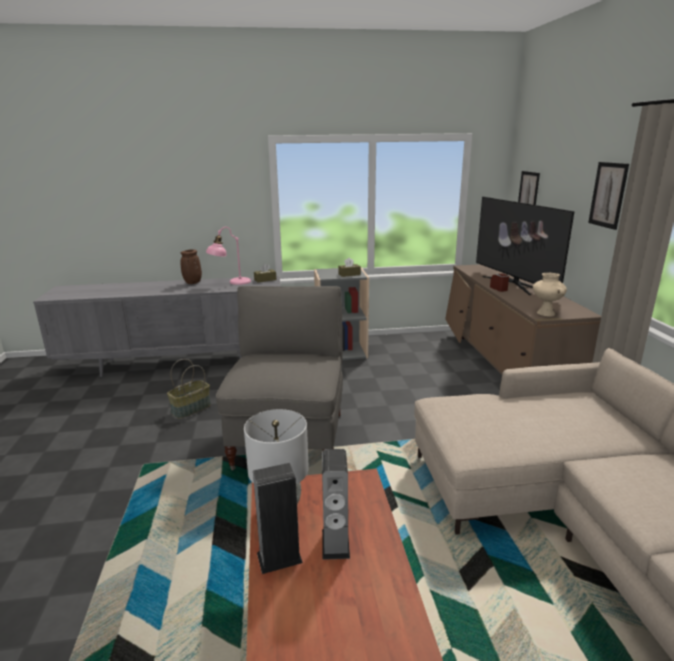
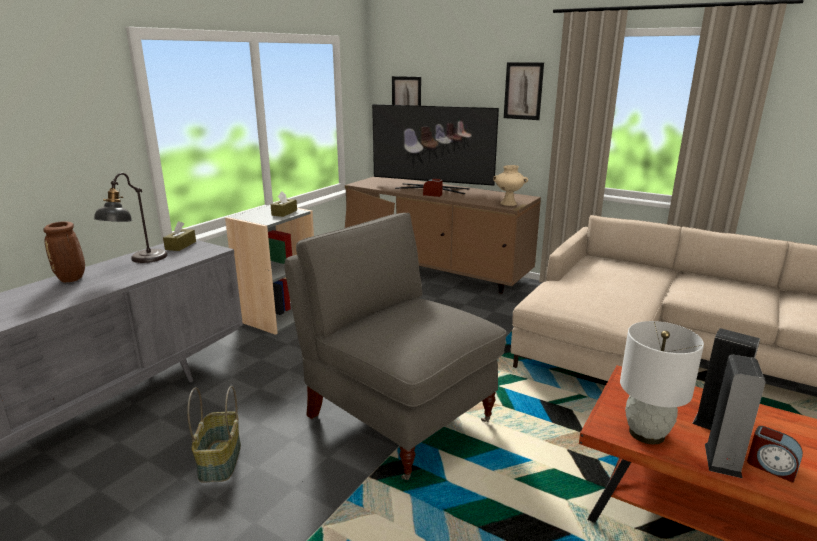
camera: 50 degrees left, 0 degrees up
pink table lamp [206,227,251,285] -> grey table lamp [93,173,167,263]
none -> alarm clock [747,426,803,483]

